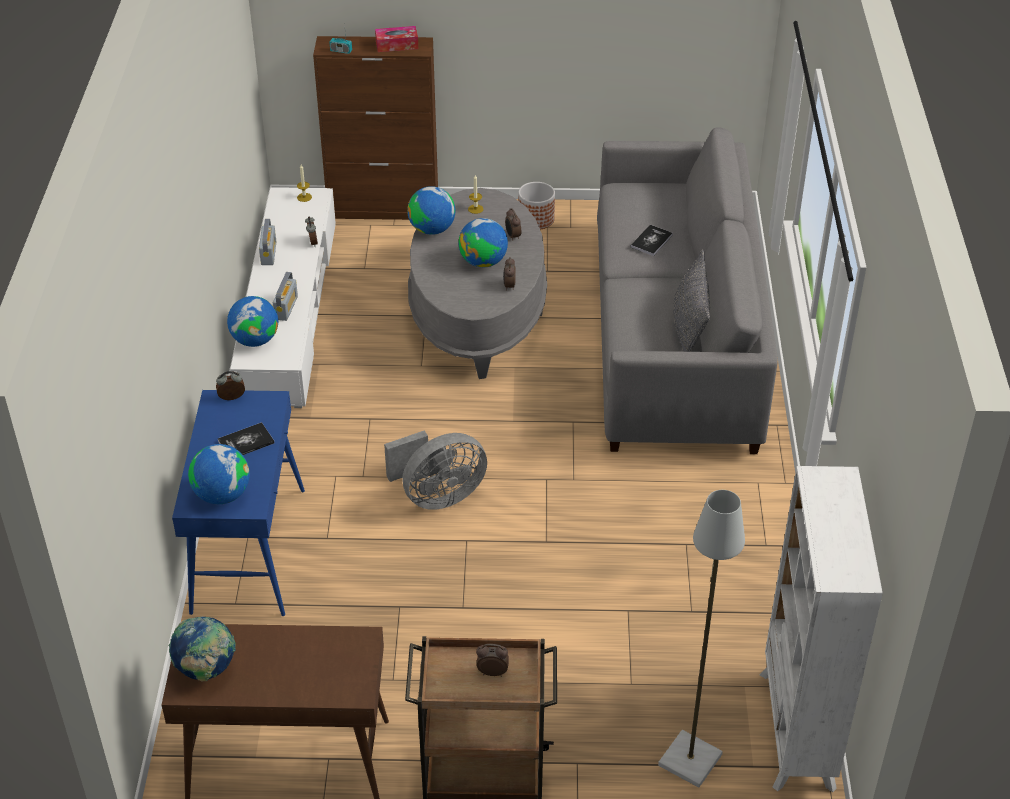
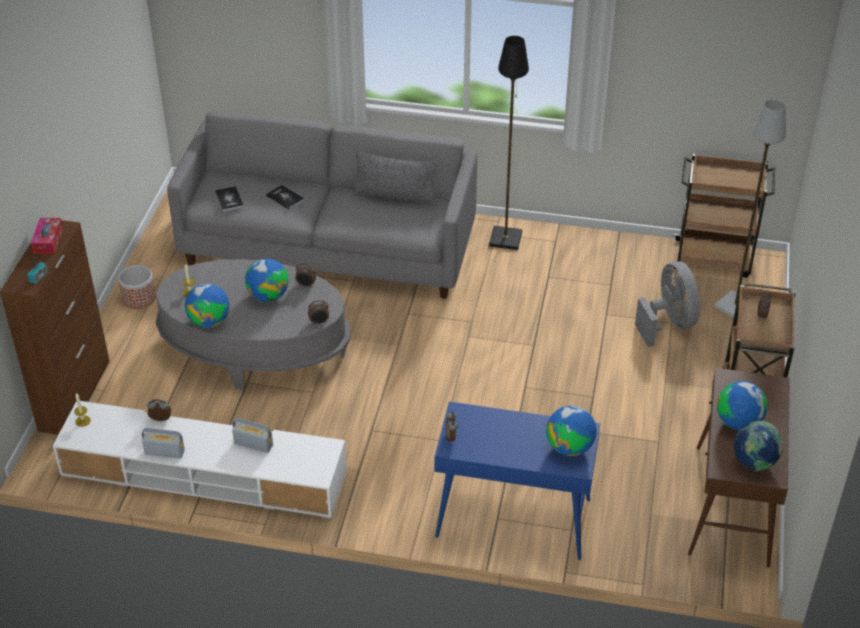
camera: 80 degrees left, 0 degrees up
book [218,422,275,455] -> book moved to [215,186,244,211]
globe [227,296,278,347] -> globe moved to [717,381,767,430]
grey fan [384,431,487,510] -> grey fan moved to [635,261,700,347]
alarm clock [505,208,521,241] -> alarm clock moved to [308,300,329,325]
white bookcase [760,466,883,792] -> brown cart [670,154,775,278]
none -> black floor lamp [489,36,529,250]

